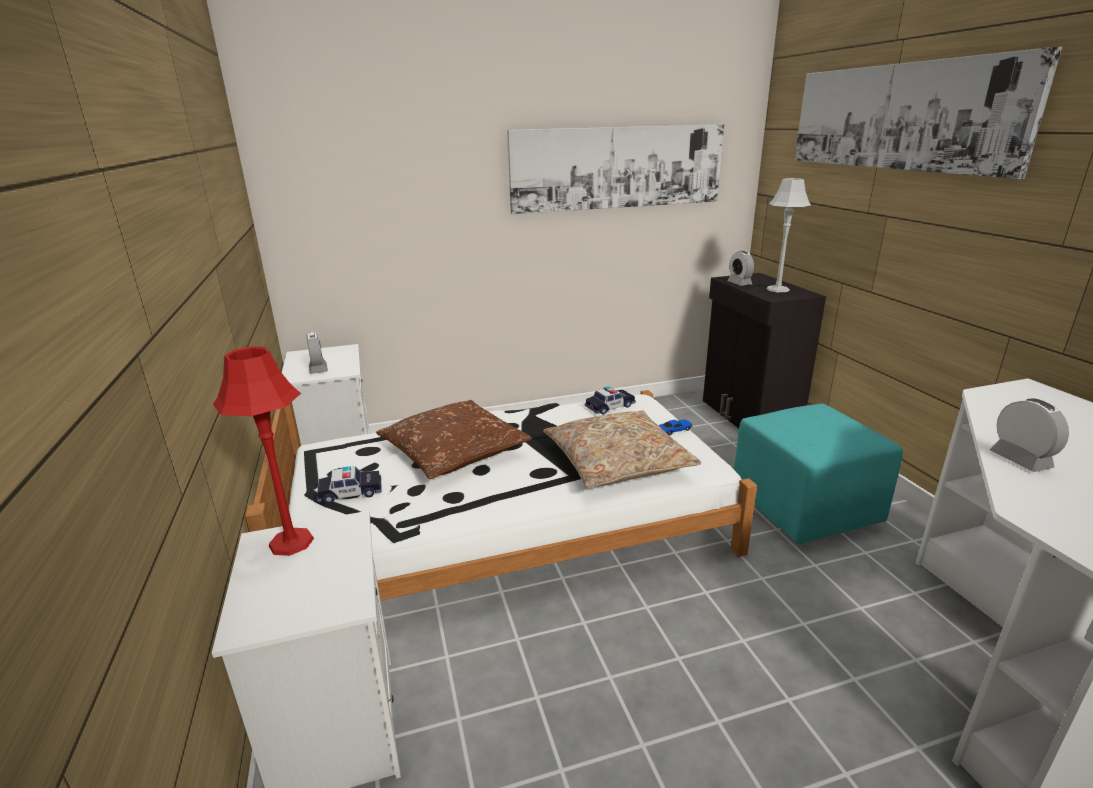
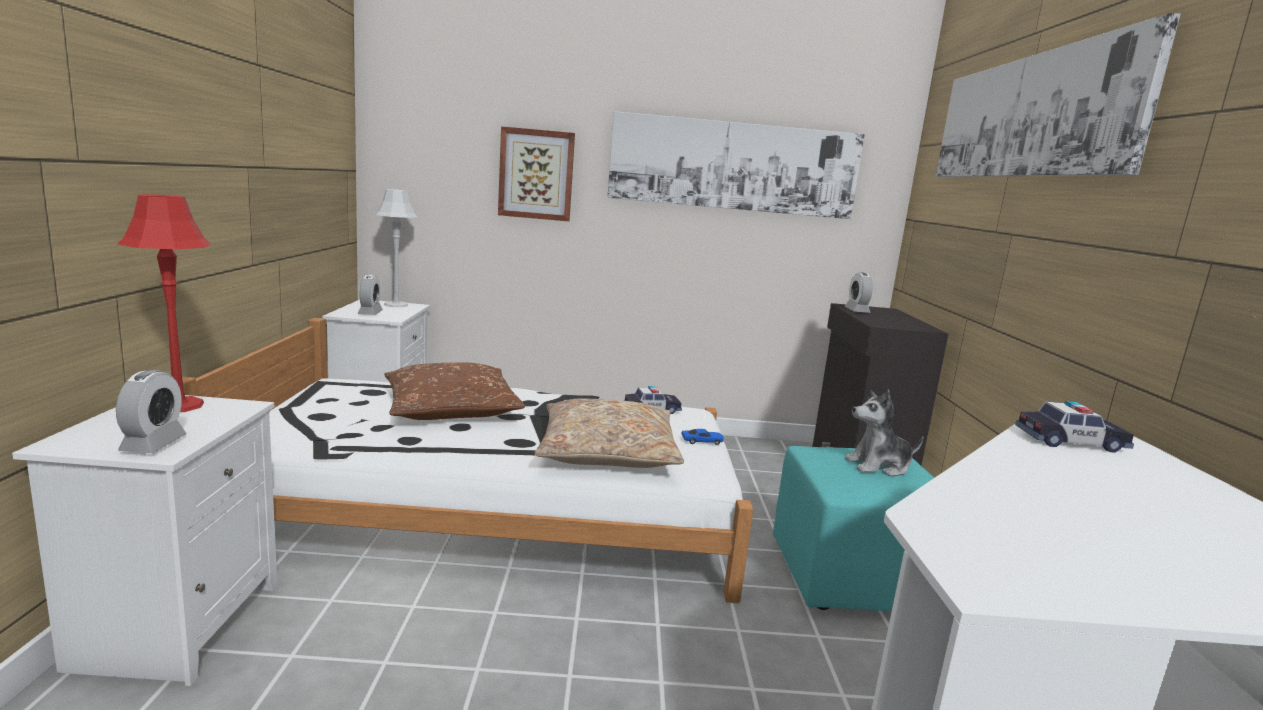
camera: 15 degrees right, 10 degrees down
toy car [317,466,382,504] -> toy car moved to [1015,401,1134,453]
grey table lamp [766,178,811,292] -> grey table lamp moved to [375,189,418,307]
alarm clock [990,398,1069,472] -> alarm clock moved to [116,370,186,453]
none -> picture [498,126,575,221]
none -> plush toy [845,389,924,477]

